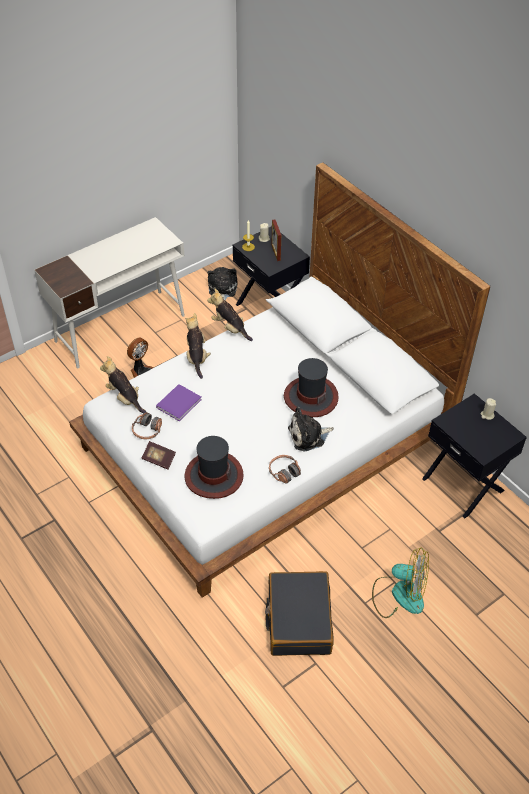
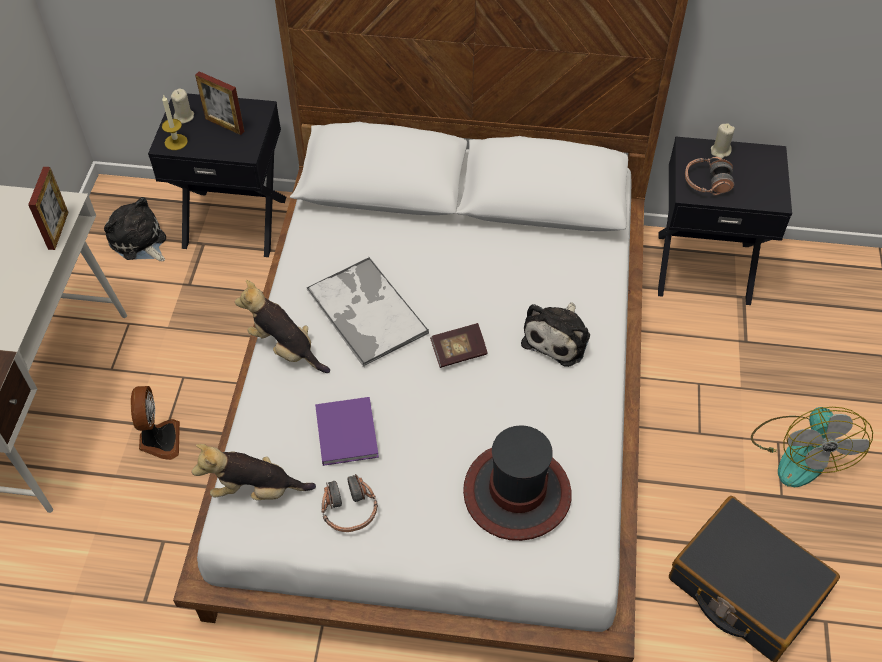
camera: 45 degrees left, 5 degrees up
book [142,441,176,470] -> book moved to [430,323,488,368]
plush toy [207,288,253,341] -> none
headphones [269,455,301,484] -> headphones moved to [685,157,735,196]
hat [284,358,339,417] -> none
fan [372,547,429,618] -> fan turned 120 degrees clockwise [751,407,873,487]
none -> picture frame [28,167,69,250]
none -> tray [307,257,429,367]

